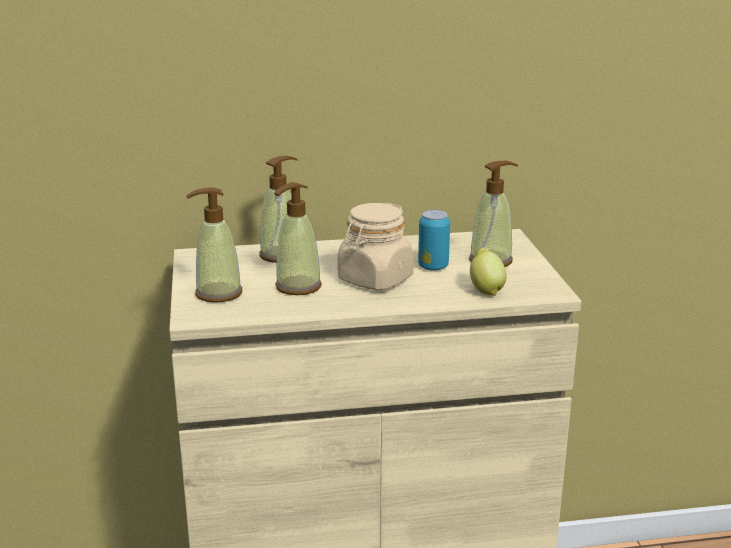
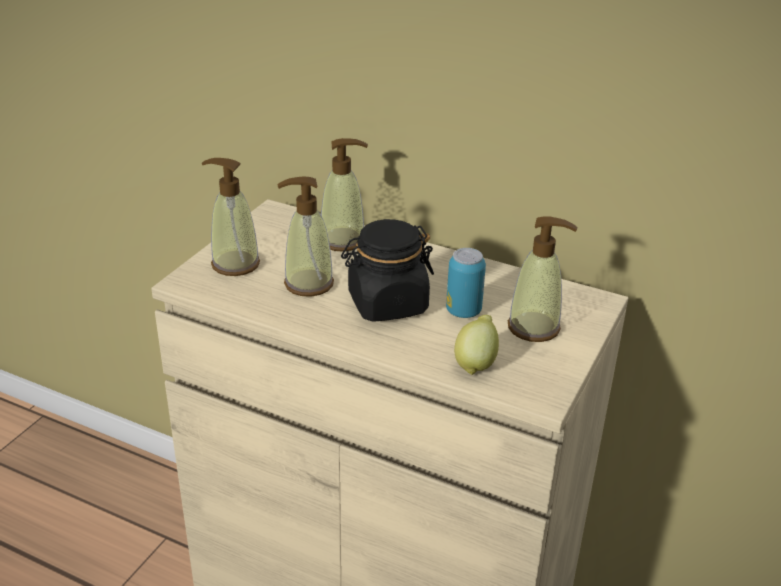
camera: 35 degrees right, 10 degrees up
beige jar [337,203,414,290] -> black jar [341,219,434,322]

